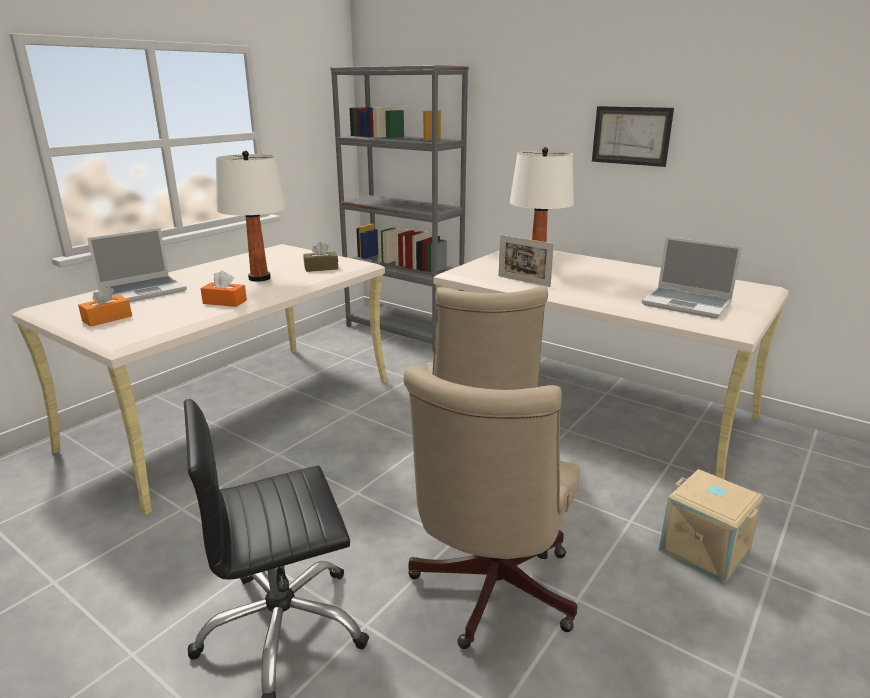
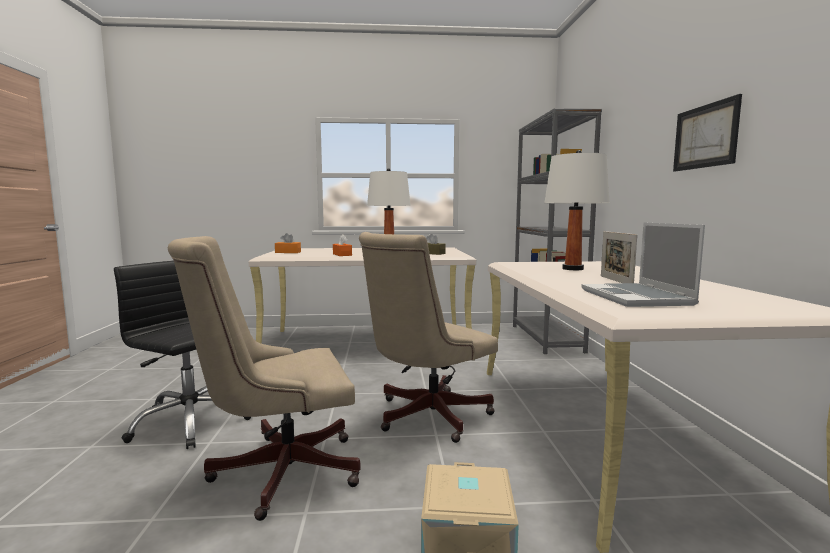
camera: 50 degrees right, 15 degrees down
laptop [87,228,187,302] -> none
picture frame [499,235,554,287] -> picture frame moved to [601,231,637,283]

